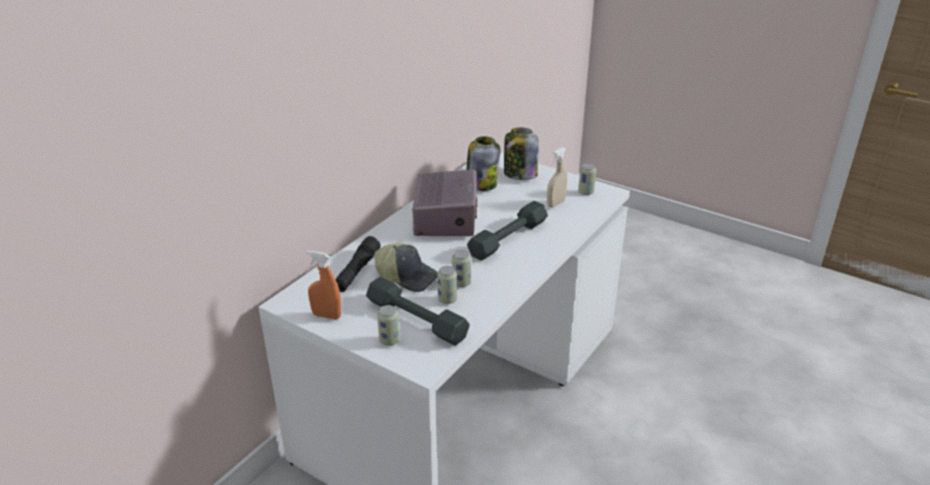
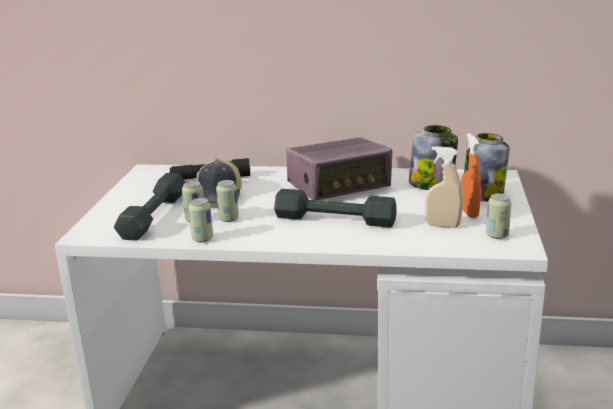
camera: 65 degrees right, 10 degrees down
orange spray bottle [307,251,341,319] -> orange spray bottle moved to [461,133,481,218]
can [377,305,400,346] -> can moved to [189,198,213,243]

